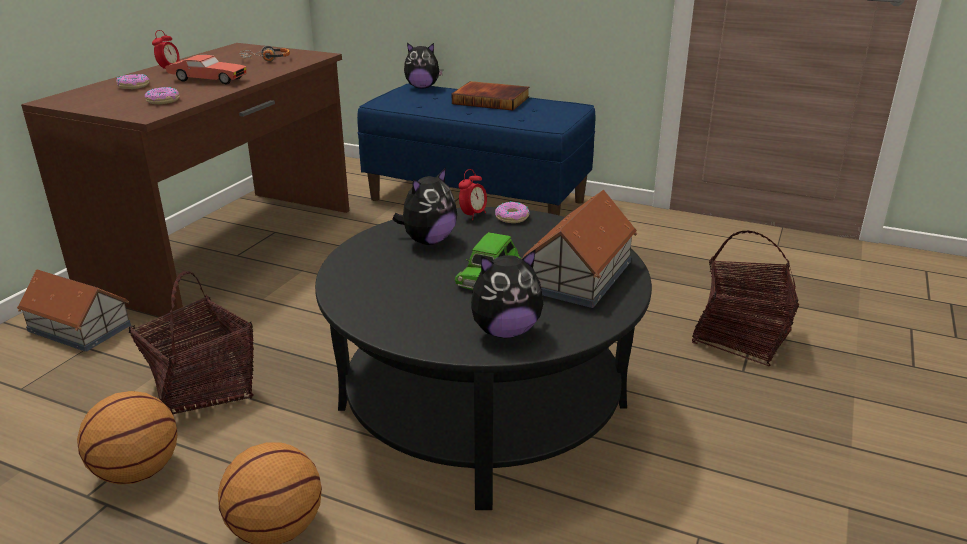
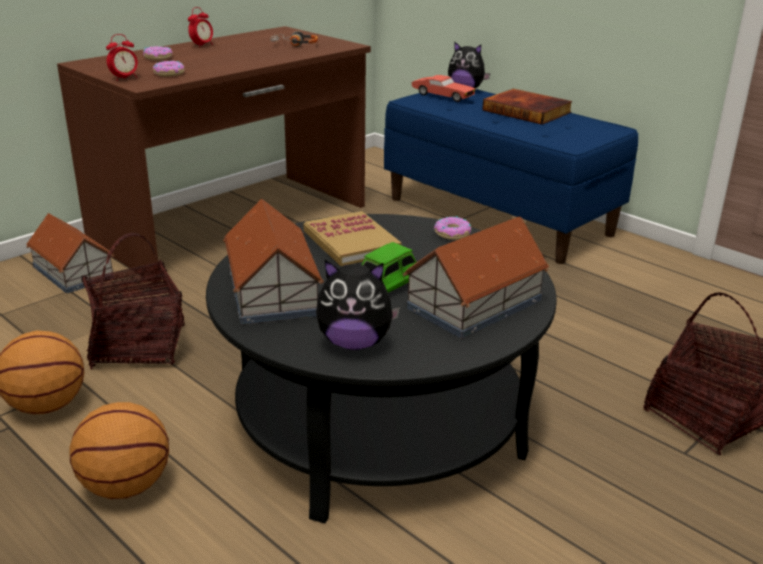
camera: 20 degrees right, 0 degrees up
red toy car [165,55,247,84] -> red toy car moved to [411,75,475,102]
plush toy [392,167,457,245] -> book [303,211,402,266]
alarm clock [458,169,487,220] -> alarm clock moved to [106,34,138,81]
none -> toy house [223,199,324,325]

